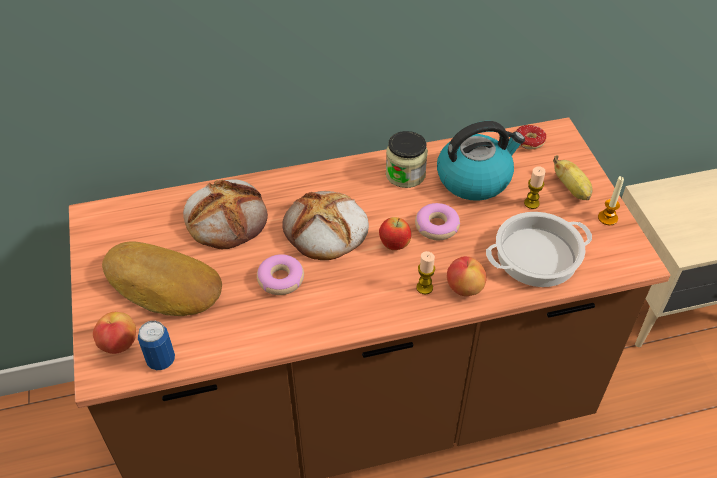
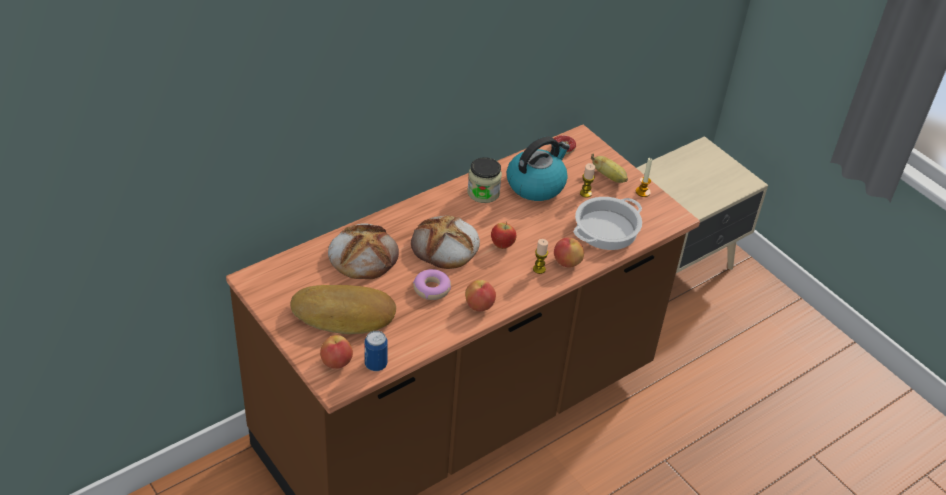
camera: 25 degrees left, 5 degrees down
donut [415,203,460,240] -> none
none -> apple [465,280,496,311]

